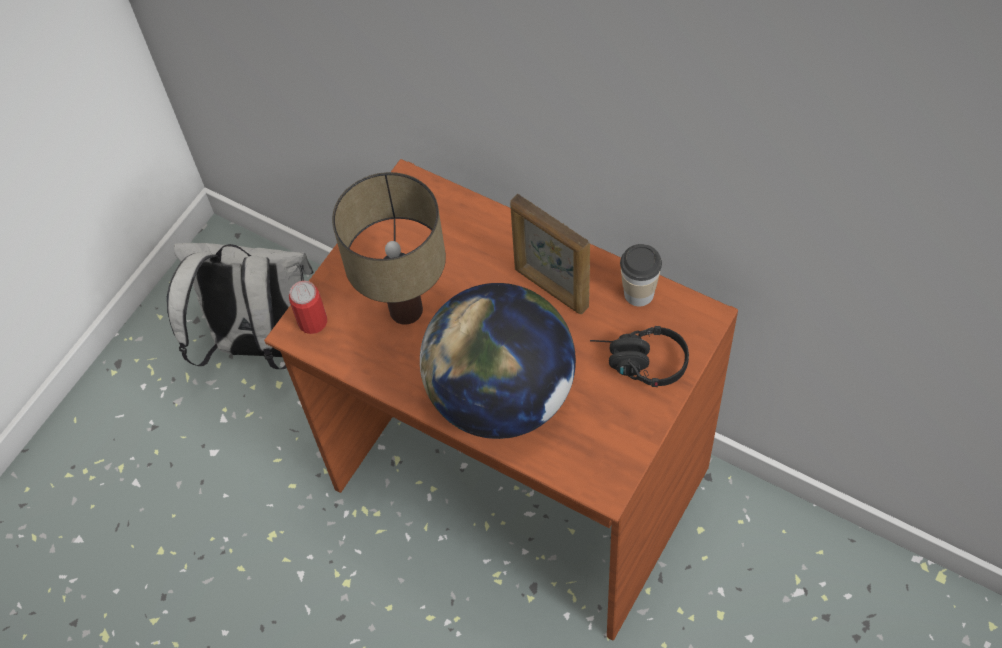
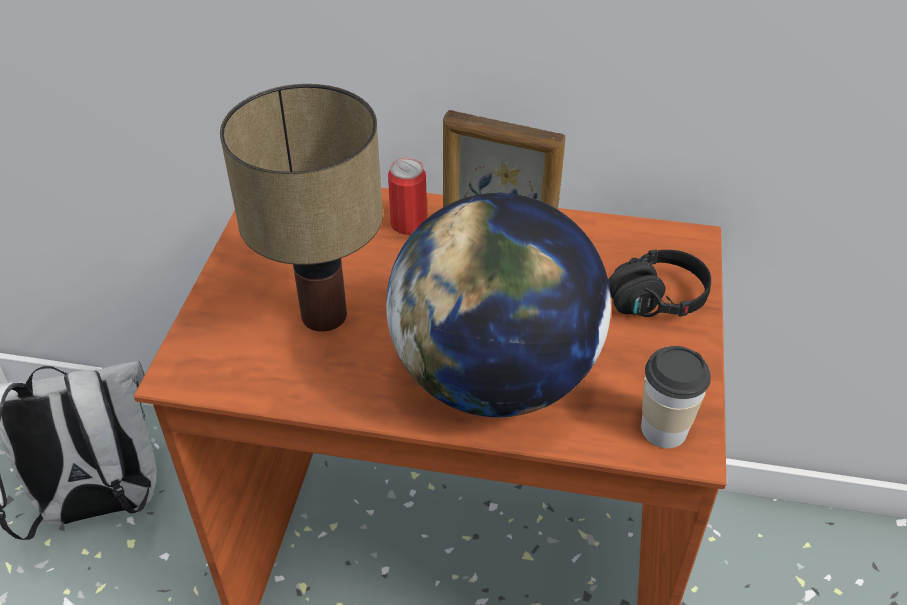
camera: 25 degrees left, 15 degrees down
can [289,281,327,334] -> can moved to [388,158,427,235]
cup [620,244,662,307] -> cup moved to [641,346,711,448]

